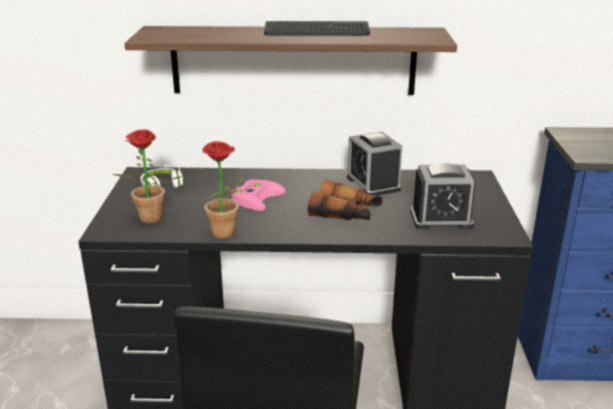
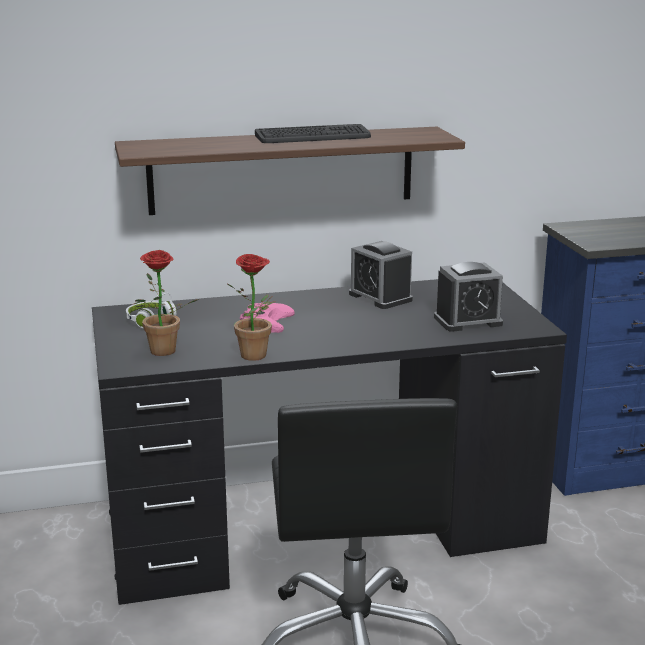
camera: 15 degrees left, 5 degrees down
binoculars [308,180,382,220] -> none

